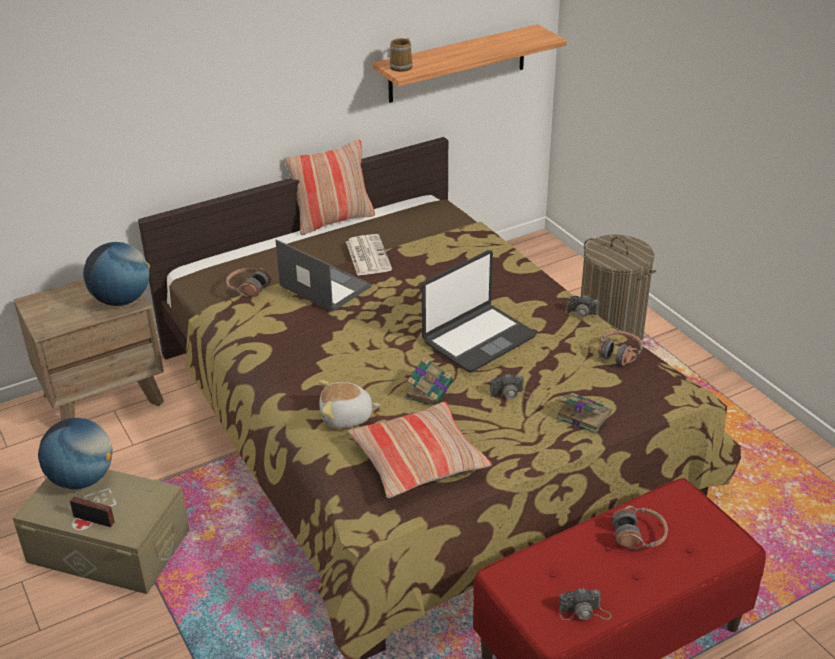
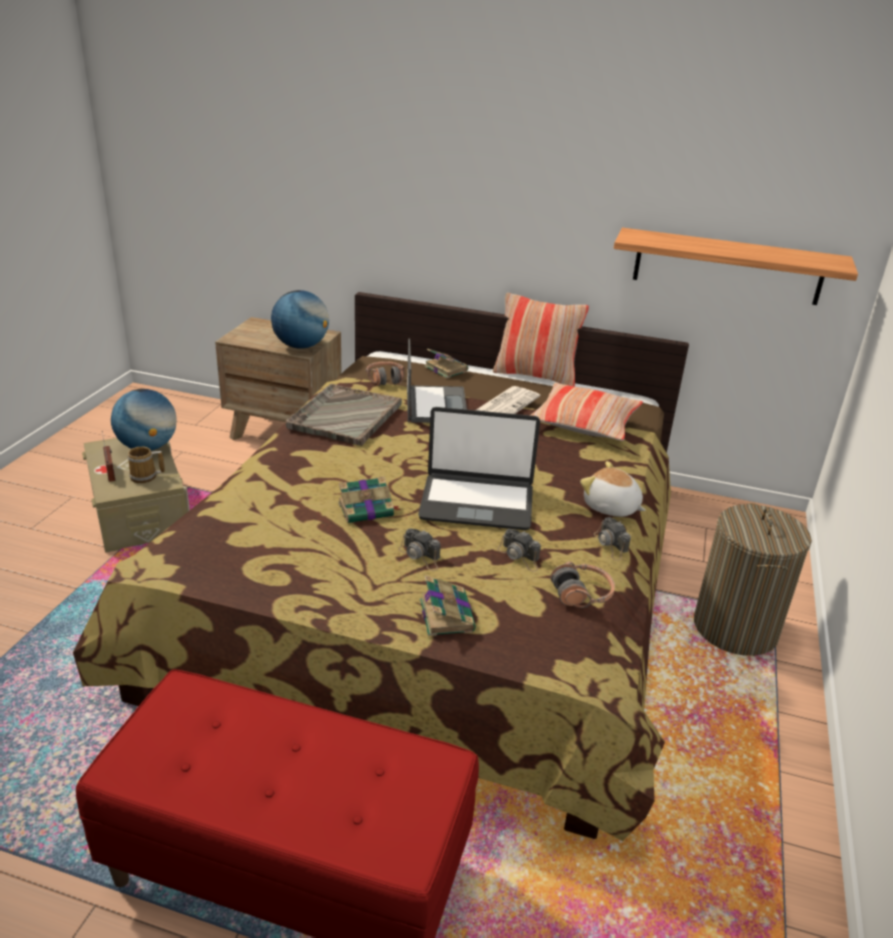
camera: 45 degrees right, 5 degrees down
plush toy [319,380,380,428] -> plush toy moved to [580,461,646,517]
pillow [348,402,492,498] -> pillow moved to [531,383,643,441]
mug [389,38,413,72] -> mug moved to [128,447,165,483]
camera [559,588,612,620] -> camera moved to [497,529,541,572]
headphones [611,506,668,550] -> none
none -> grey tray [286,384,402,446]
none -> book [424,348,468,379]

